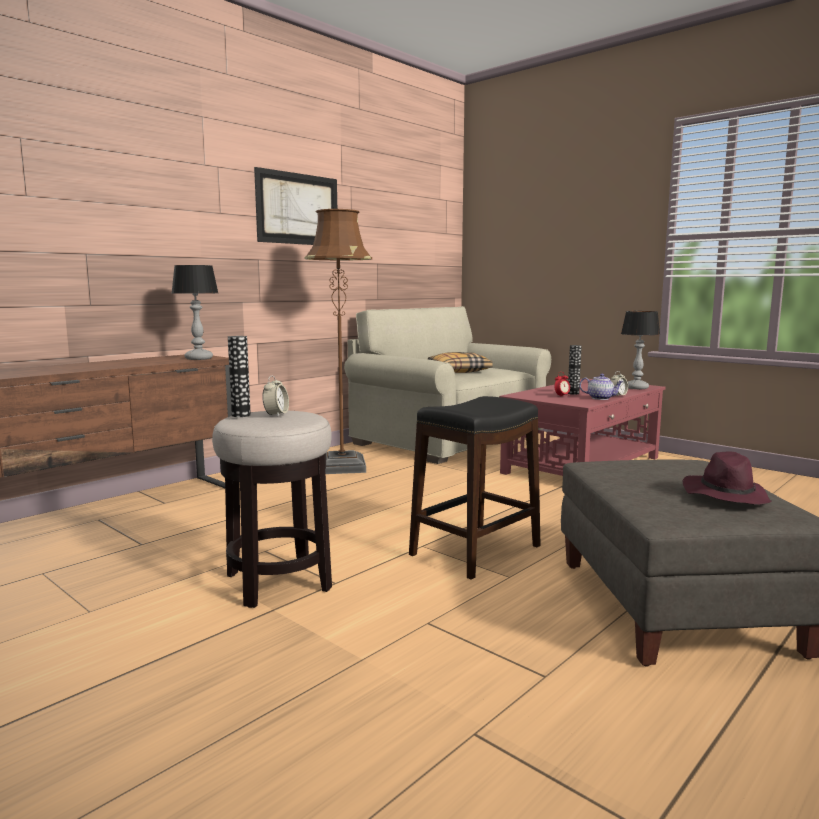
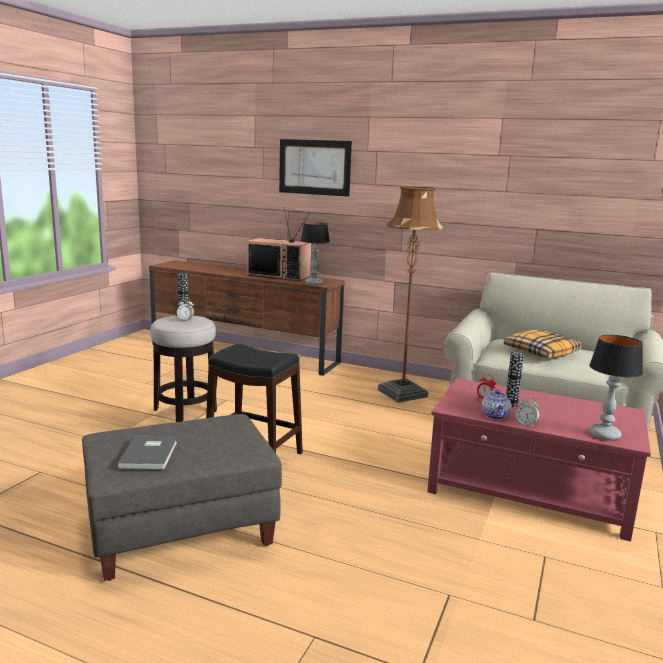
camera: 70 degrees right, 5 degrees up
picture [254,167,337,245] -> picture moved to [279,139,352,197]
purple hat [683,451,772,505] -> grey book [117,436,178,470]
none -> television [247,207,311,281]

